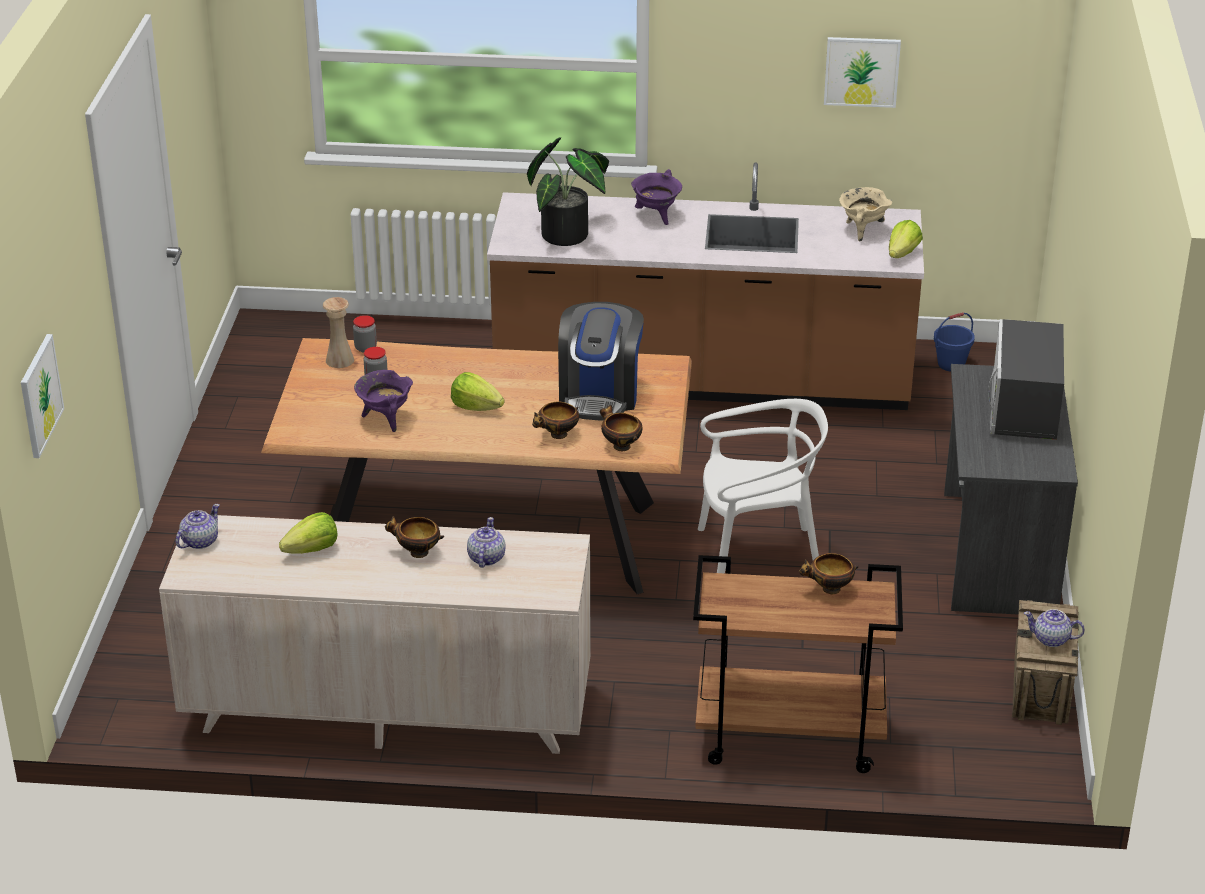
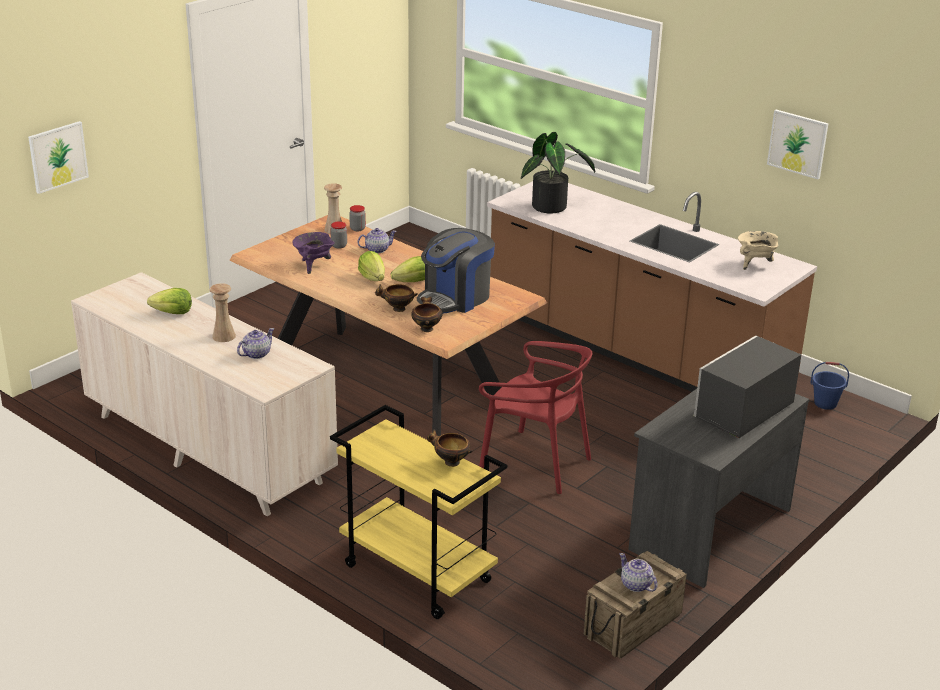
camera: 35 degrees right, 5 degrees down
teapot [176,504,220,549] -> teapot moved to [358,228,397,253]
bowl [385,516,444,558] -> beige vase [210,283,236,342]
purple cooking pot [631,169,682,225] -> none
brown cart [693,555,903,773] -> yellow cart [330,405,507,619]
white chair [698,399,828,573] -> red chair [479,341,592,494]
lettuce [889,220,923,258] -> lettuce moved to [391,256,425,282]

